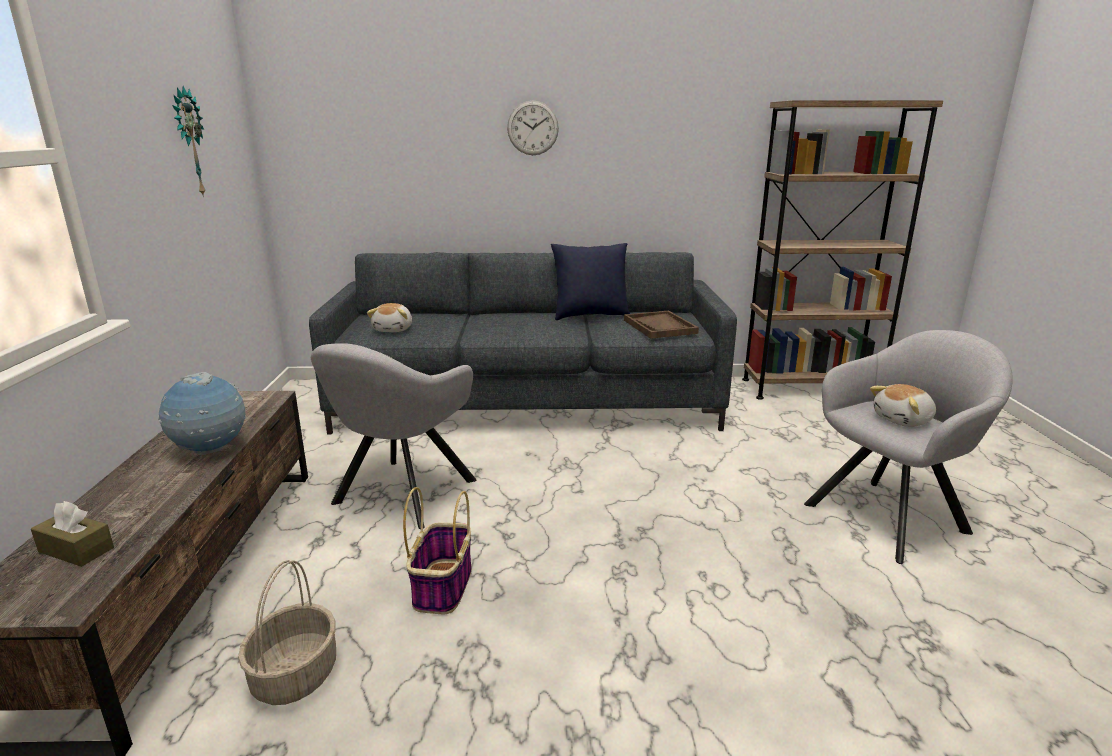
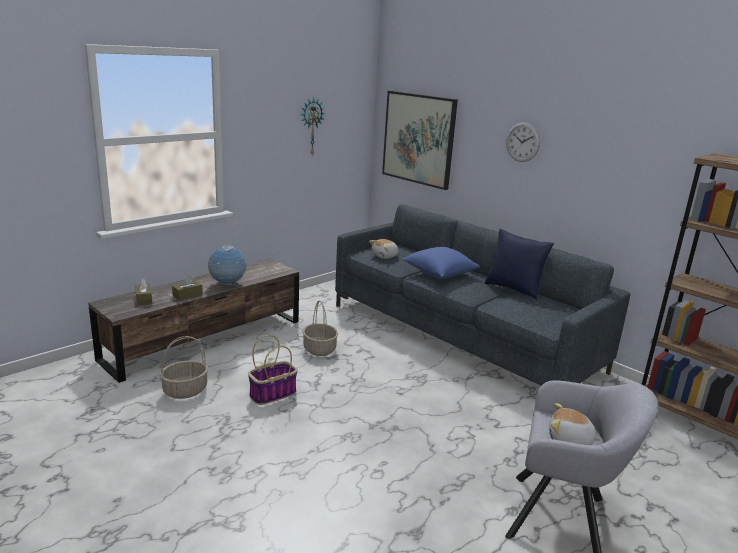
camera: 45 degrees right, 0 degrees up
grey armchair [311,343,476,529] -> basket [302,301,338,356]
brown tray [624,311,699,339] -> none
none -> brown tissue box [172,275,203,301]
none -> picture [382,91,458,190]
none -> blue pillow [402,247,480,279]

